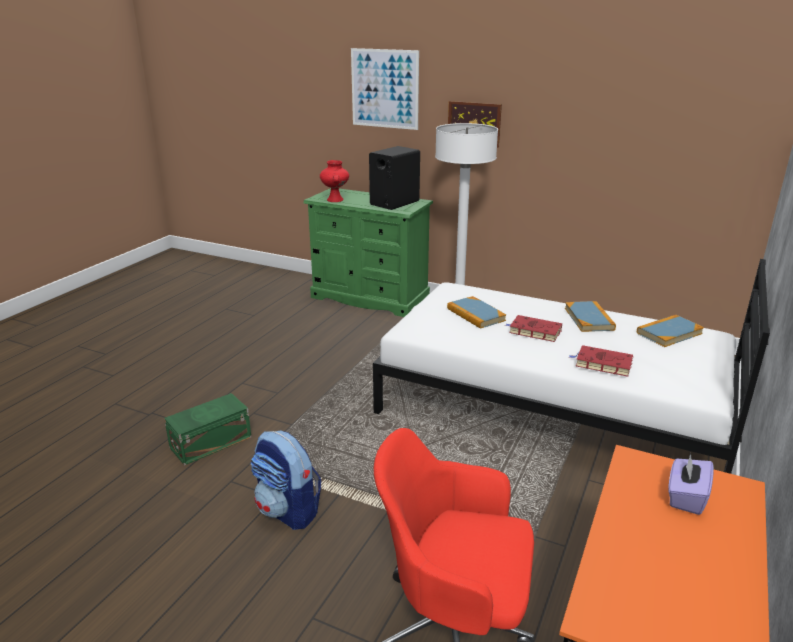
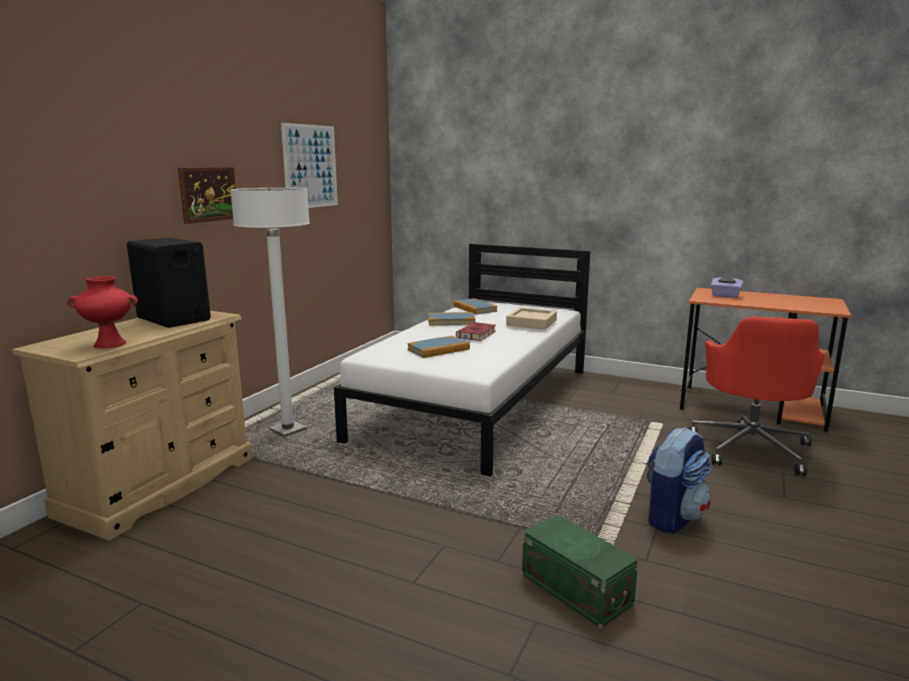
camera: 90 degrees left, 10 degrees down
green dresser [304,188,433,317] -> beige dresser [12,311,252,541]
picture [351,48,419,130] -> picture moved to [281,123,338,208]
red book [569,345,634,377] -> beige tray [506,307,557,330]

